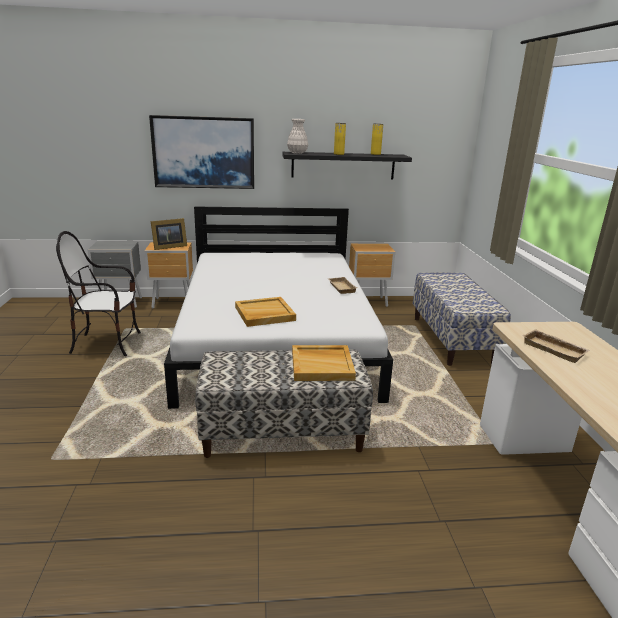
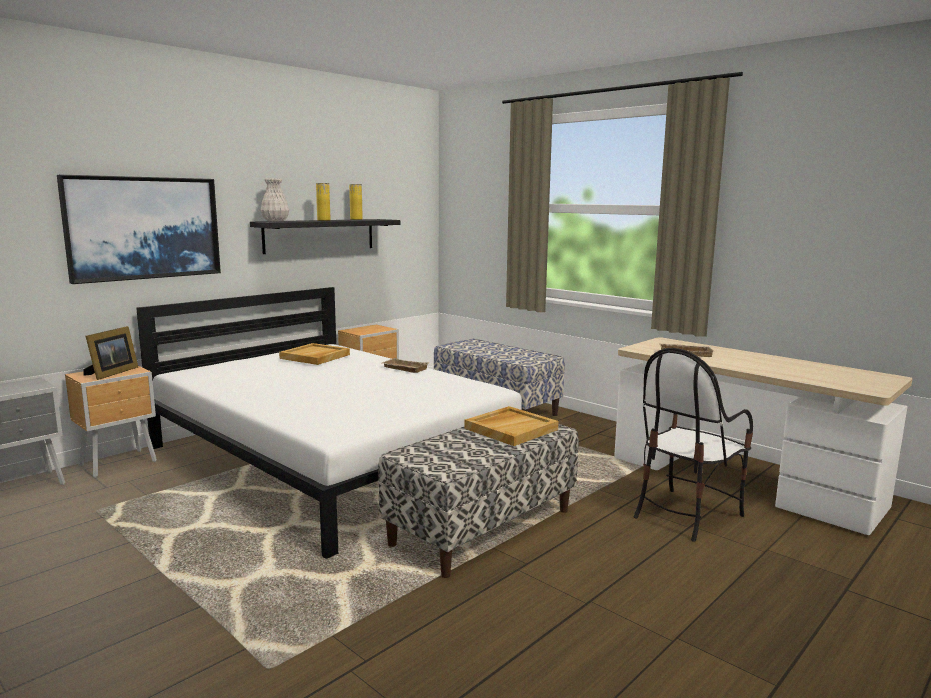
camera: 40 degrees left, 10 degrees down
chair [56,231,141,356] -> chair moved to [634,348,753,542]
beige tray [235,297,296,327] -> beige tray moved to [279,343,350,365]

